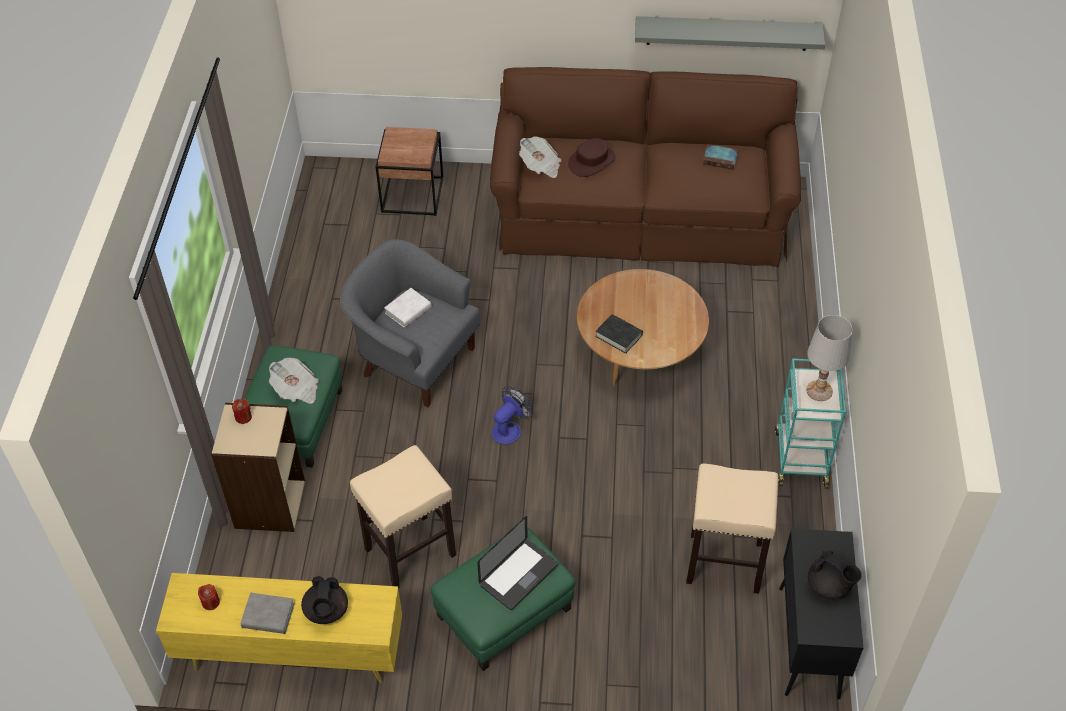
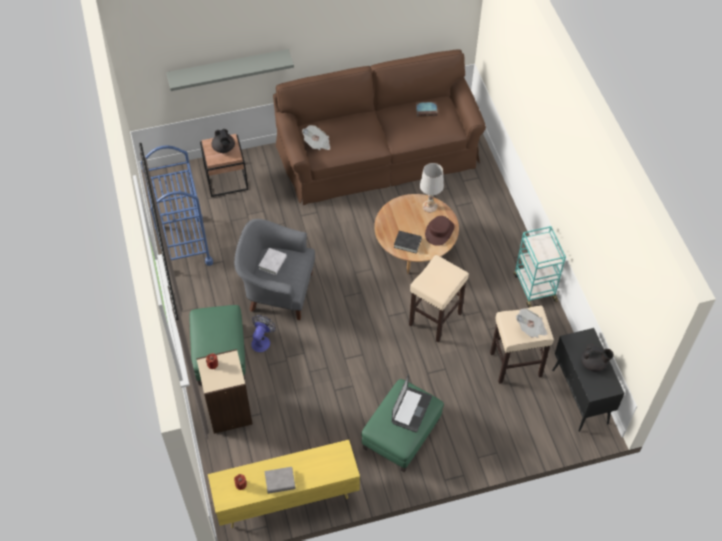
camera: 20 degrees left, 5 degrees up
newspaper [269,358,319,404] -> newspaper moved to [516,308,548,338]
black teapot [301,576,348,624] -> black teapot moved to [211,129,235,153]
beige stool [350,445,456,589] -> beige stool moved to [409,255,469,343]
fan [492,386,533,444] -> fan moved to [251,315,276,352]
brown hat [568,138,616,177] -> brown hat moved to [425,216,455,246]
grey shelf [635,16,825,51] -> grey shelf moved to [166,49,294,91]
white table lamp [806,315,853,401] -> white table lamp moved to [420,163,444,212]
none -> blue cart [141,145,213,271]

